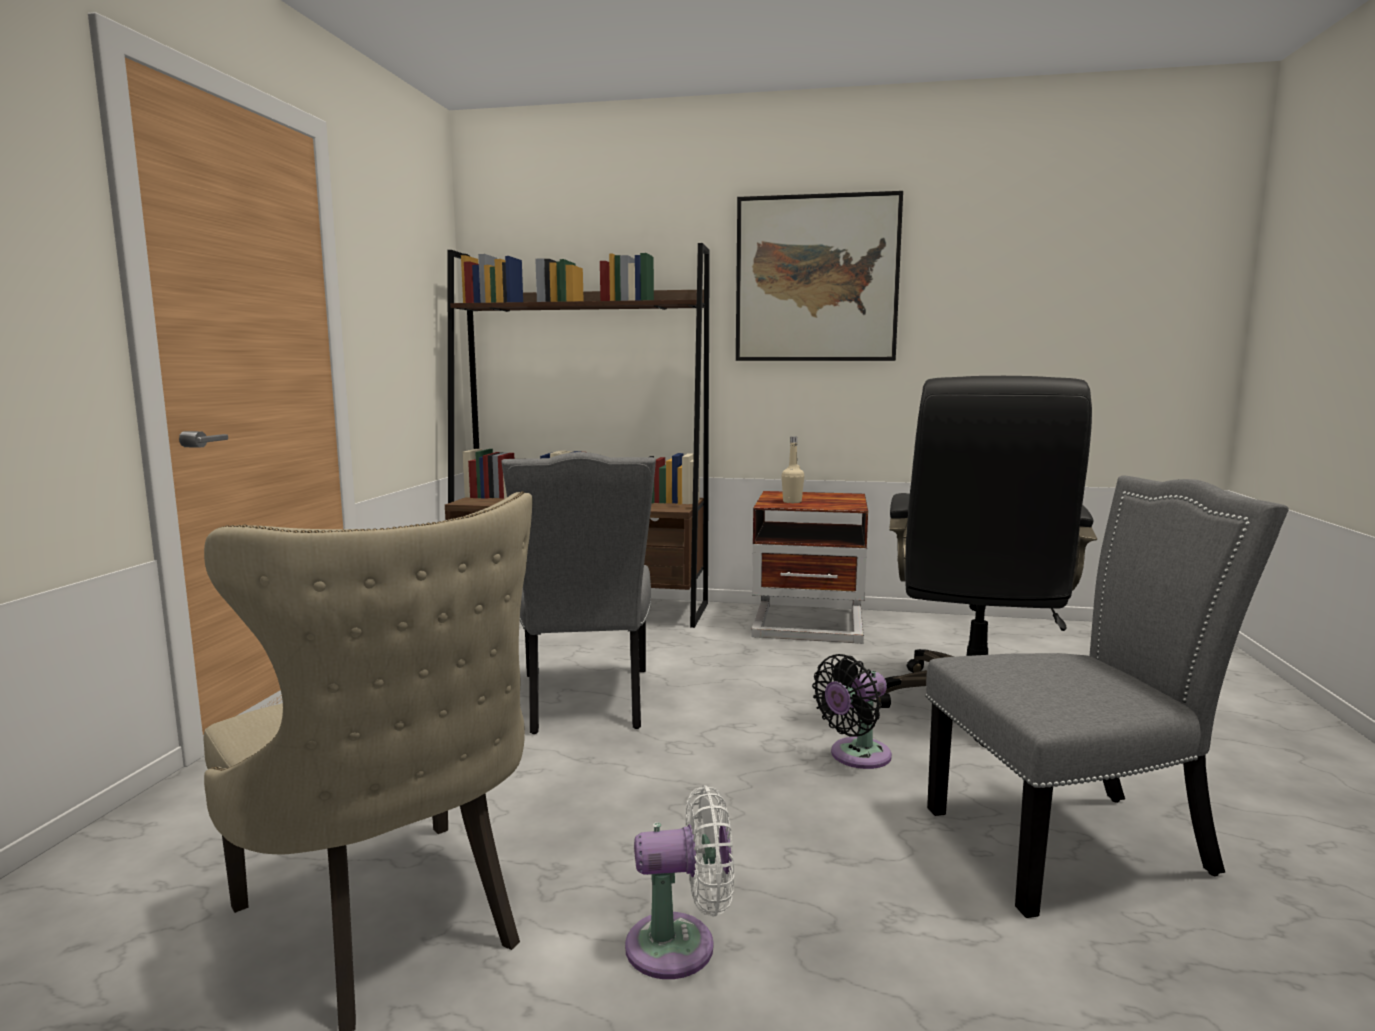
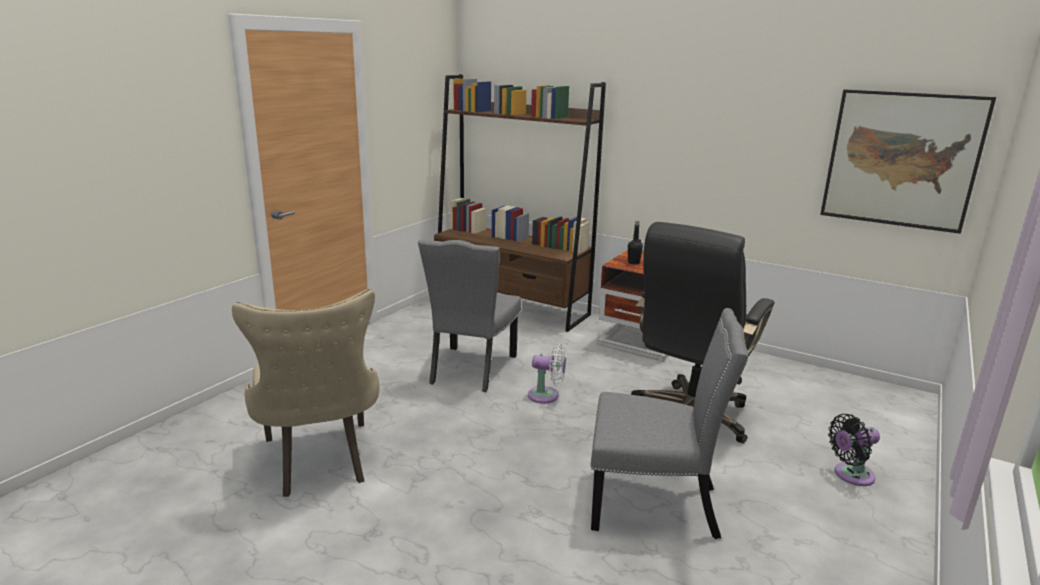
camera: 20 degrees right, 10 degrees up
white fan [625,785,734,979] -> white fan moved to [528,344,567,403]
picture [736,191,903,361] -> picture moved to [820,89,996,234]
beige bottle [782,436,804,503] -> black bottle [628,220,643,265]
black fan [812,654,892,769] -> black fan moved to [828,414,880,486]

